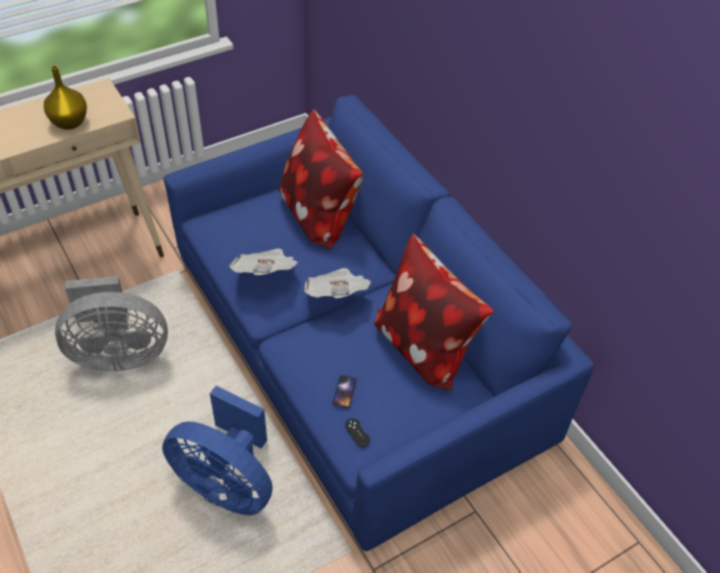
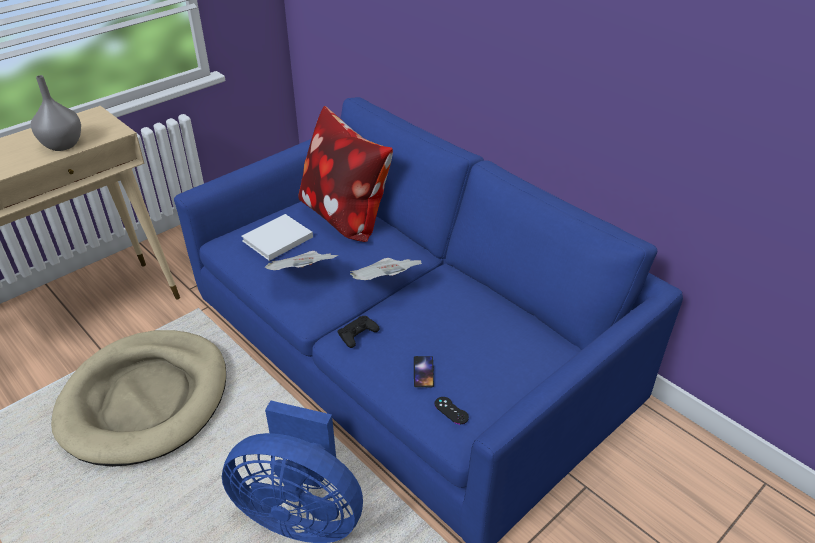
camera: 10 degrees left, 10 degrees down
yellow vase [44,65,87,130] -> grey vase [31,75,81,151]
grey fan [55,276,168,371] -> beige dog bed [51,330,226,467]
pillow [374,234,494,390] -> none
none -> white book [242,214,313,261]
none -> black game controller [337,316,380,348]

